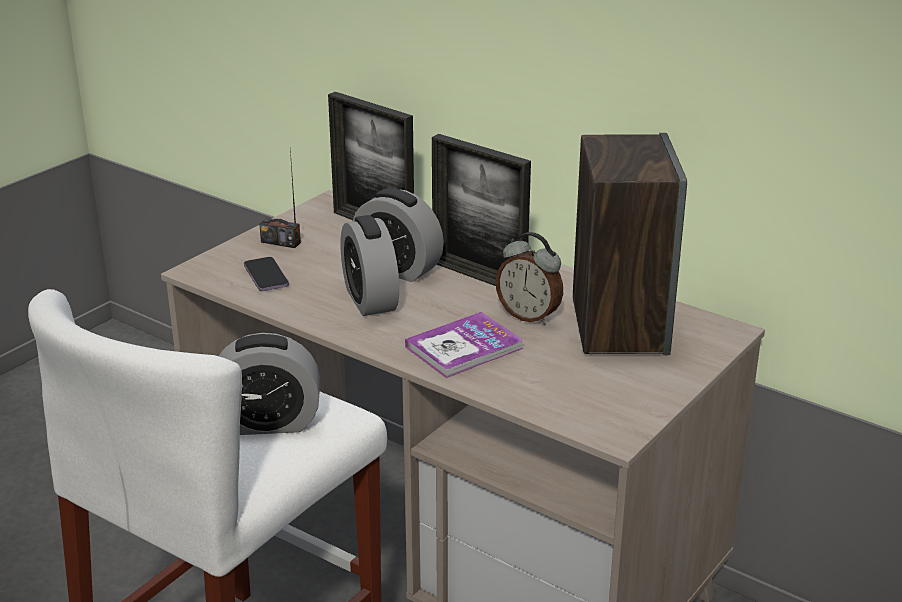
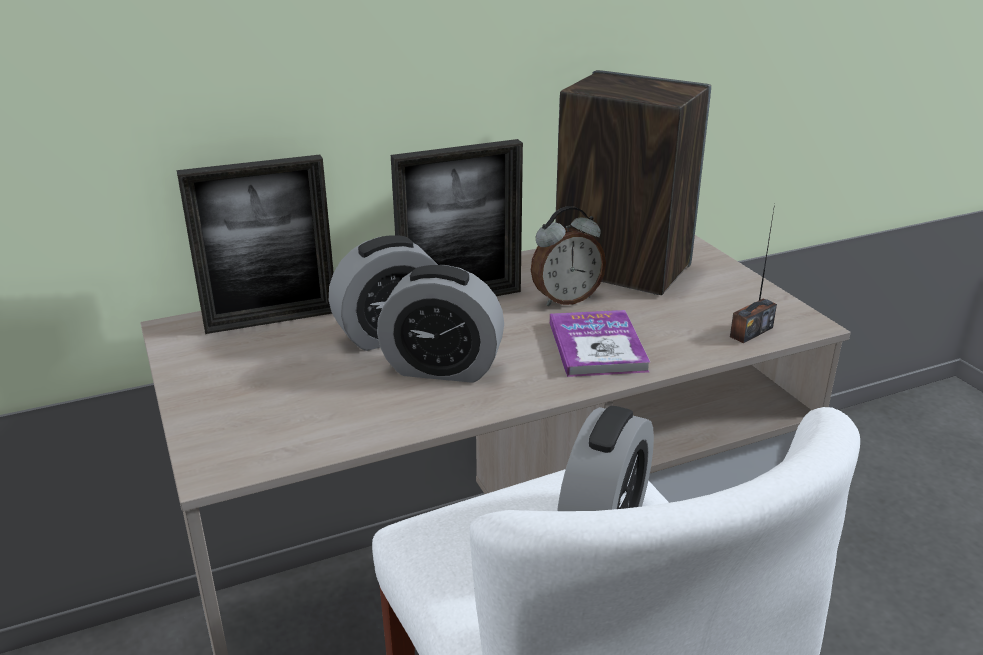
camera: 60 degrees left, 0 degrees up
phone [244,257,289,291] -> none
radio [259,149,301,248] -> radio moved to [730,203,777,343]

